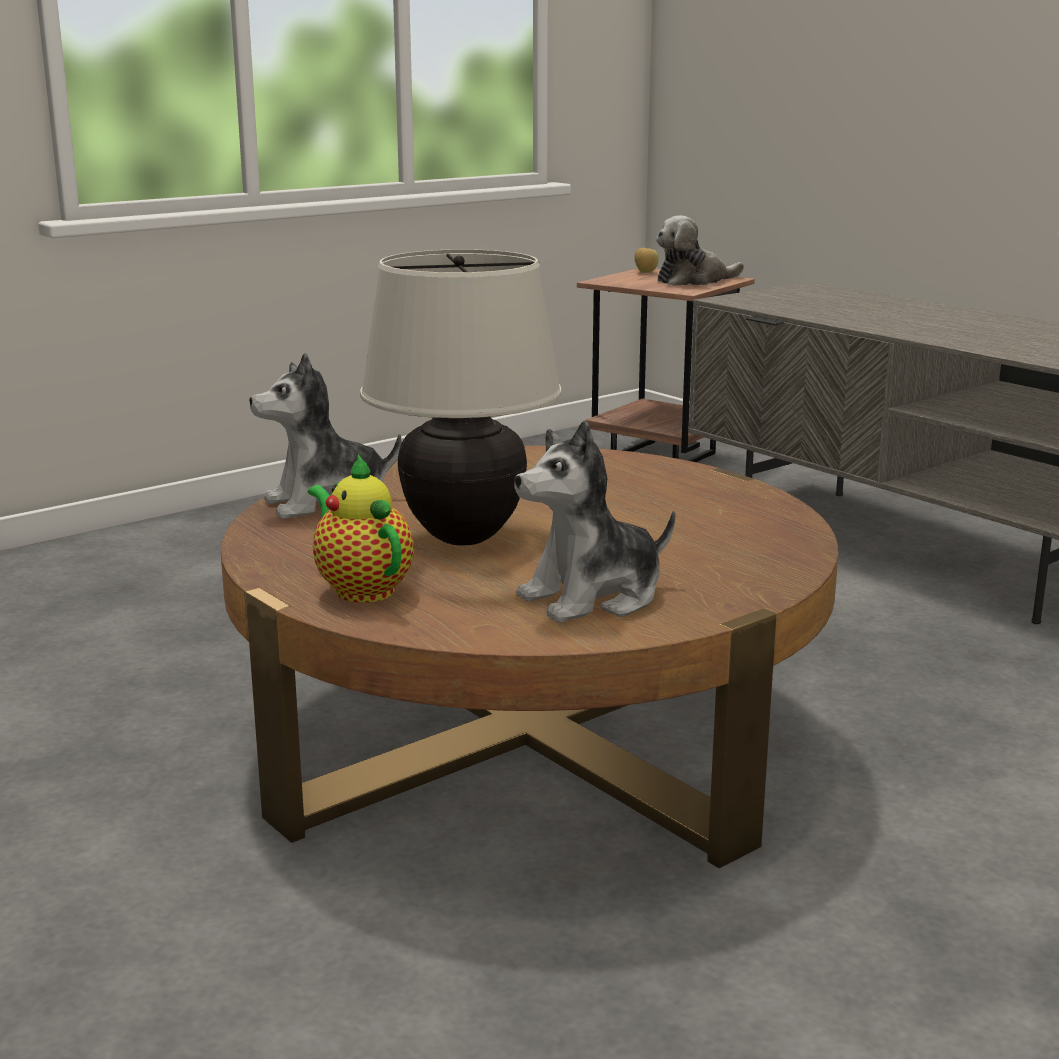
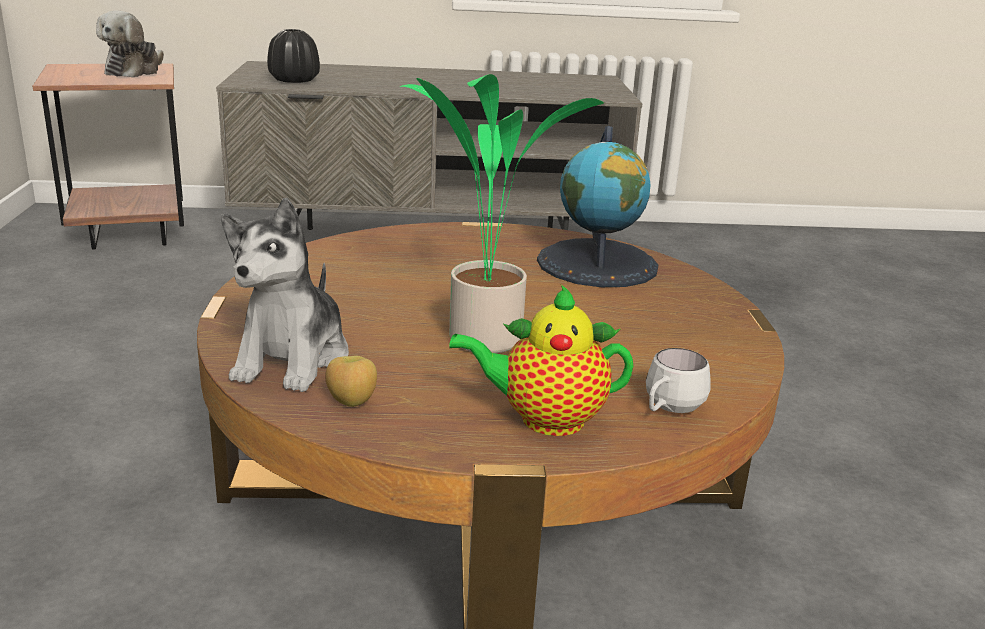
camera: 55 degrees left, 5 degrees up
beige table lamp [360,249,562,546] -> potted plant [399,74,604,354]
plush toy [514,420,676,623] -> none
apple [635,248,659,273] -> apple moved to [325,356,377,407]
none -> black vase [267,29,320,83]
none -> globe [537,126,658,287]
none -> white mug [646,348,711,413]

